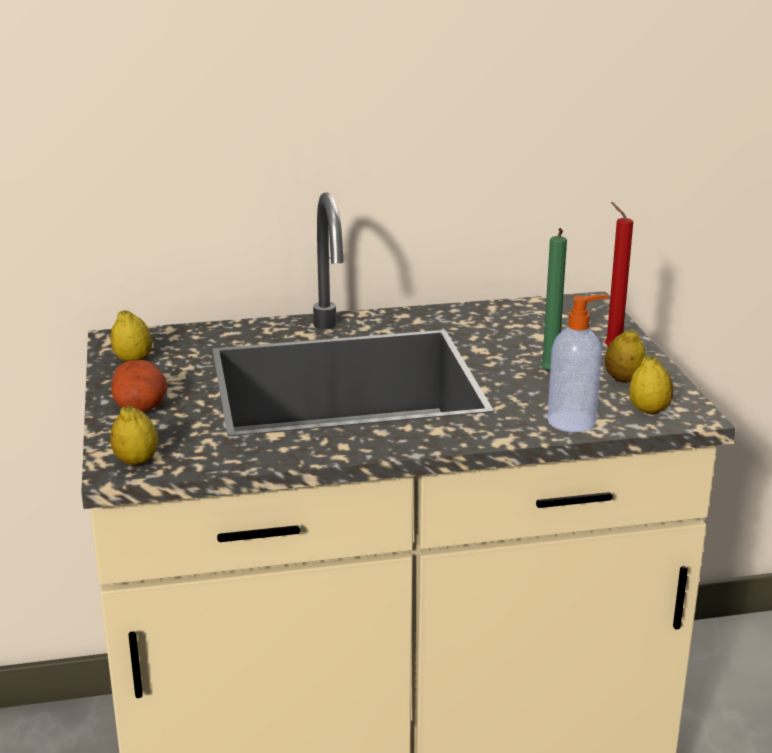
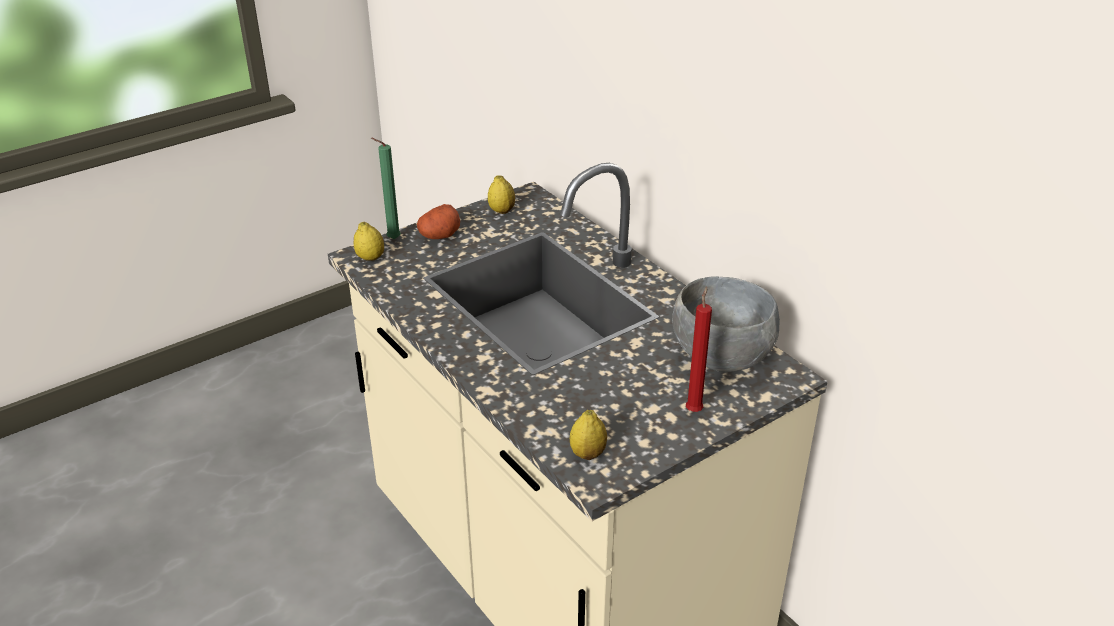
camera: 65 degrees right, 10 degrees up
green candle [541,228,567,373] -> green candle moved to [371,138,401,239]
soap dispenser [547,295,609,432] -> none
lemon [605,329,646,383] -> none
none -> grey bowl [672,276,780,372]

